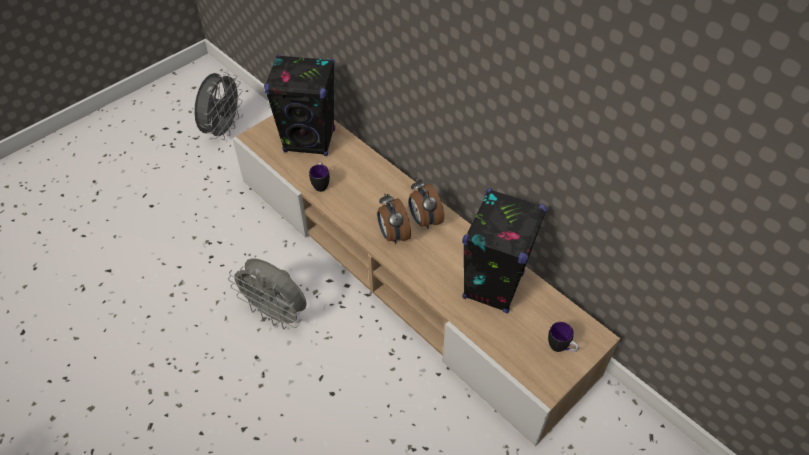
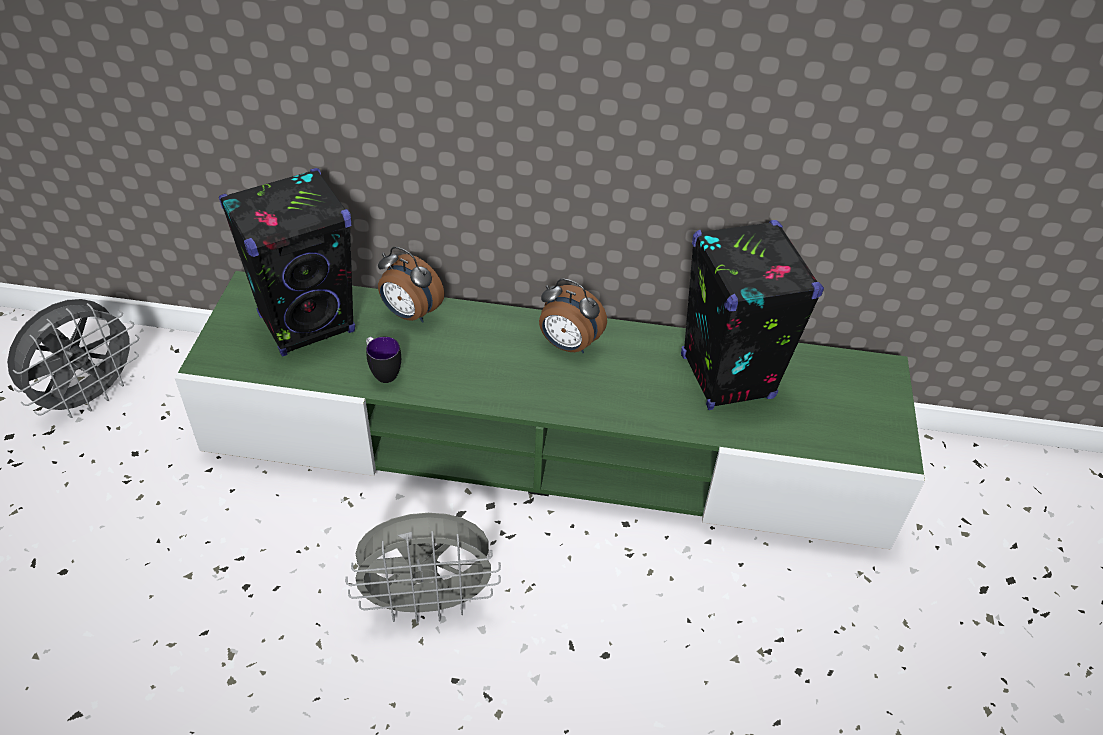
camera: 40 degrees left, 5 degrees down
grey fan [194,72,243,140] -> grey fan turned 60 degrees clockwise [7,299,139,418]
beige tv stand [232,115,620,446] -> green tv stand [175,271,925,549]
alarm clock [377,193,411,244] -> alarm clock moved to [378,247,444,323]
mug [548,322,579,352] -> none

